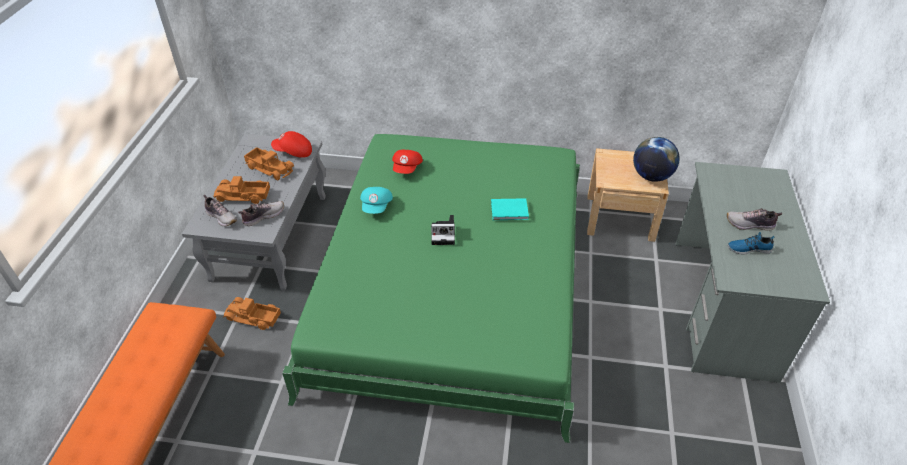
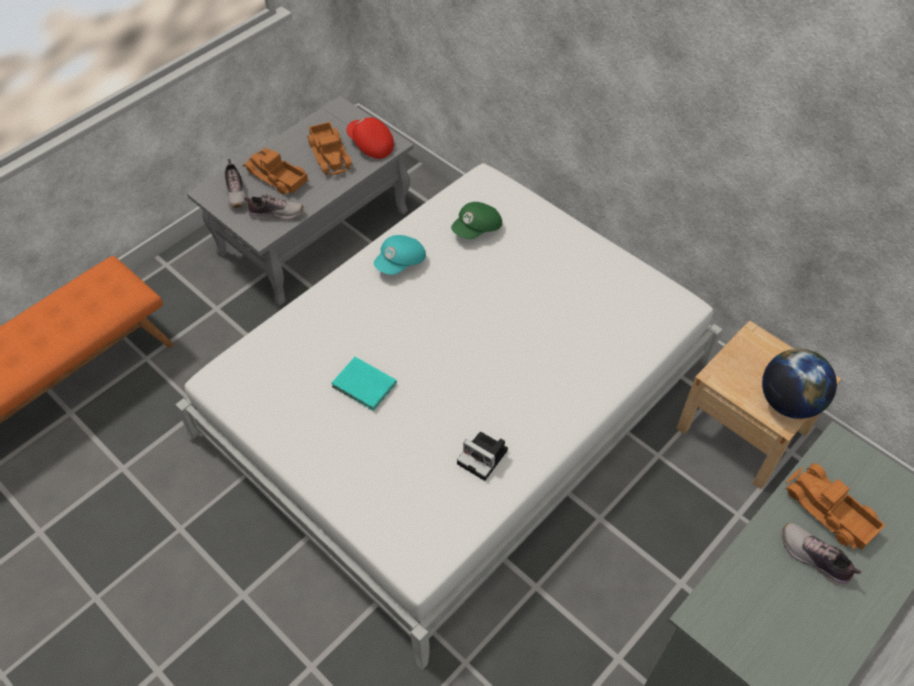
camera: 35 degrees right, 10 degrees up
toy truck [223,297,281,330] -> toy truck moved to [786,463,885,550]
green bed [282,134,580,443] -> white bed [175,163,723,670]
red cap [392,150,423,174] -> green cap [451,202,502,239]
camera [431,215,455,245] -> camera moved to [457,432,508,481]
turquoise book [491,198,529,220] -> turquoise book moved to [331,357,397,411]
shoe [727,232,774,255] -> none

